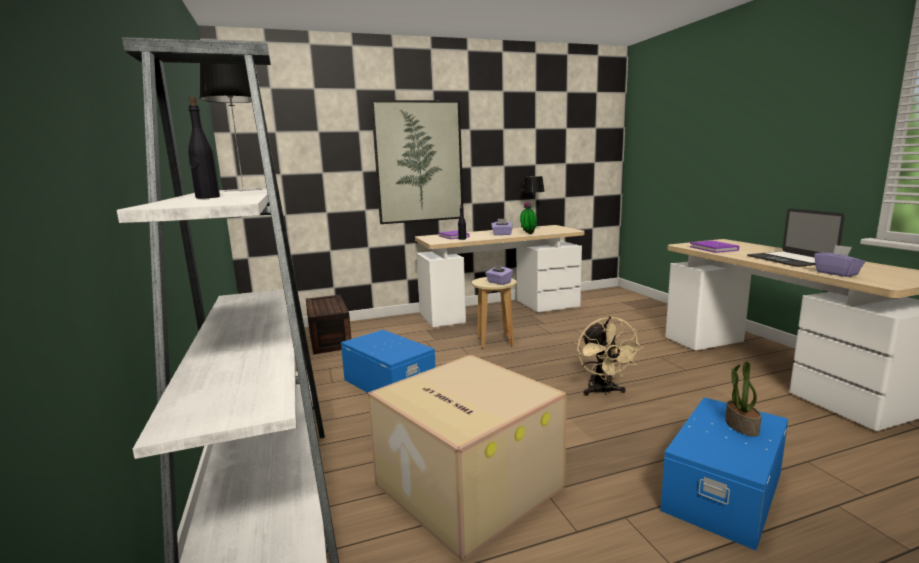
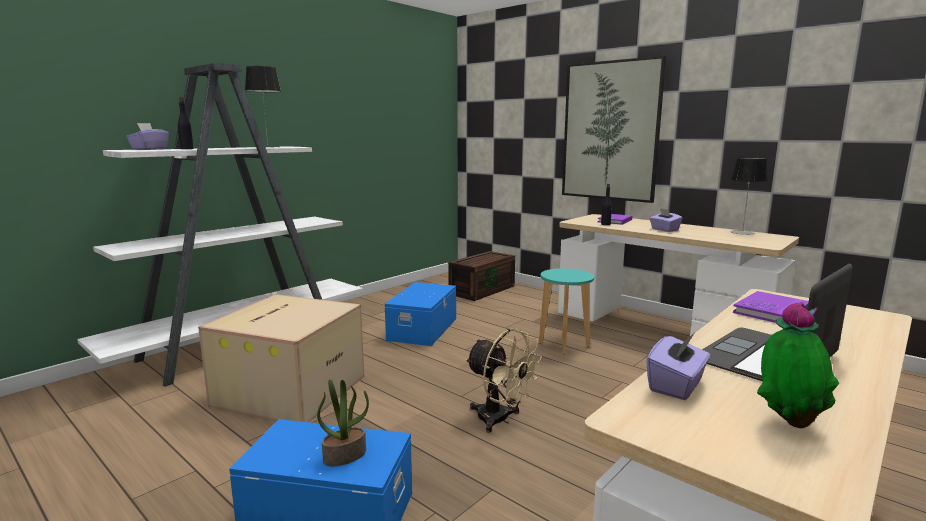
camera: 60 degrees right, 0 degrees up
beige stool [472,277,517,348] -> turquoise stool [539,268,594,355]
purple tissue box [485,263,513,285] -> purple tissue box moved to [126,123,169,150]
potted plant [520,201,537,234] -> potted plant moved to [757,302,840,428]
beige fan [577,316,643,396] -> beige fan turned 105 degrees counterclockwise [465,328,542,433]

